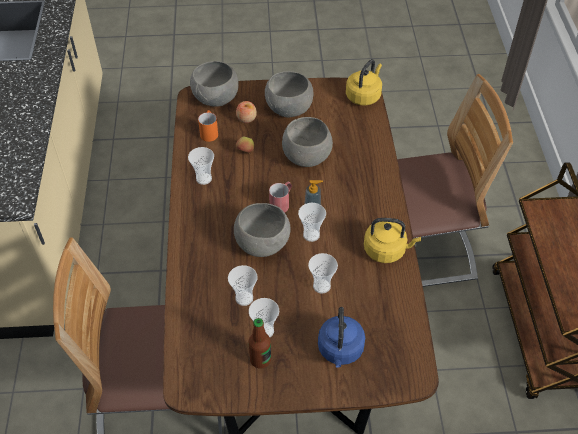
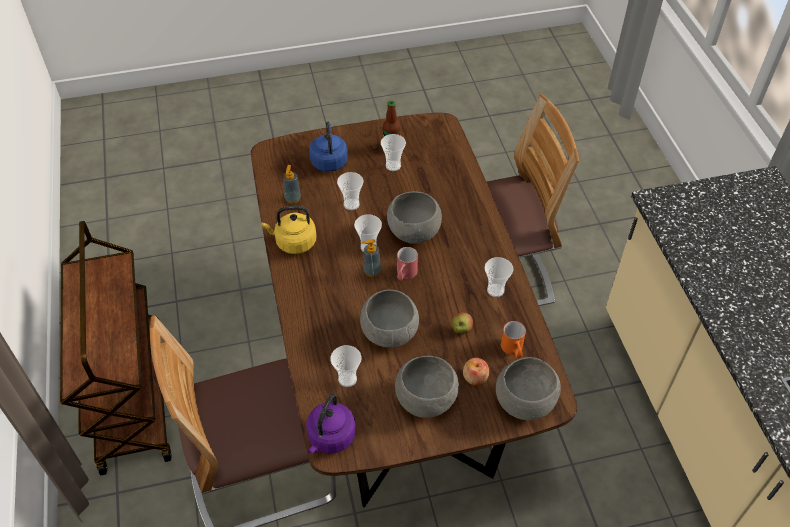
camera: 170 degrees right, 0 degrees up
cup [228,265,258,306] -> cup moved to [330,345,361,387]
yellow kettle [346,59,382,106] -> purple kettle [306,394,356,454]
none -> soap dispenser [283,165,301,204]

